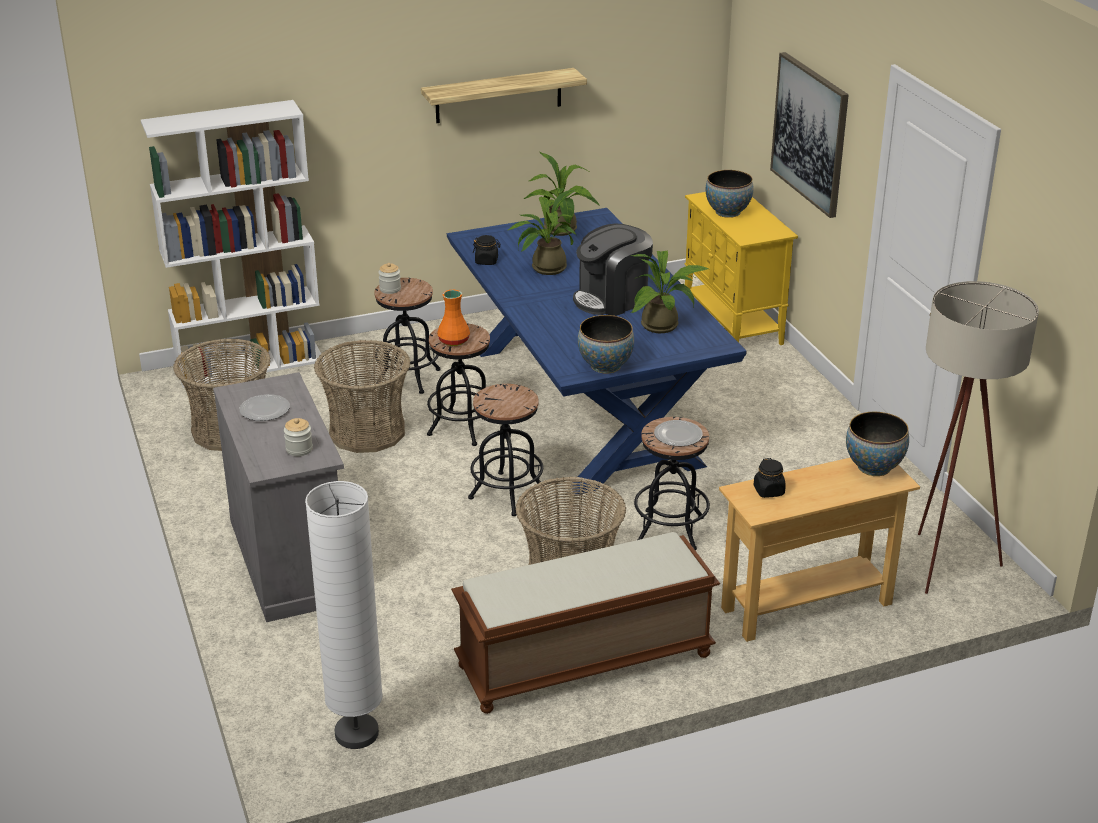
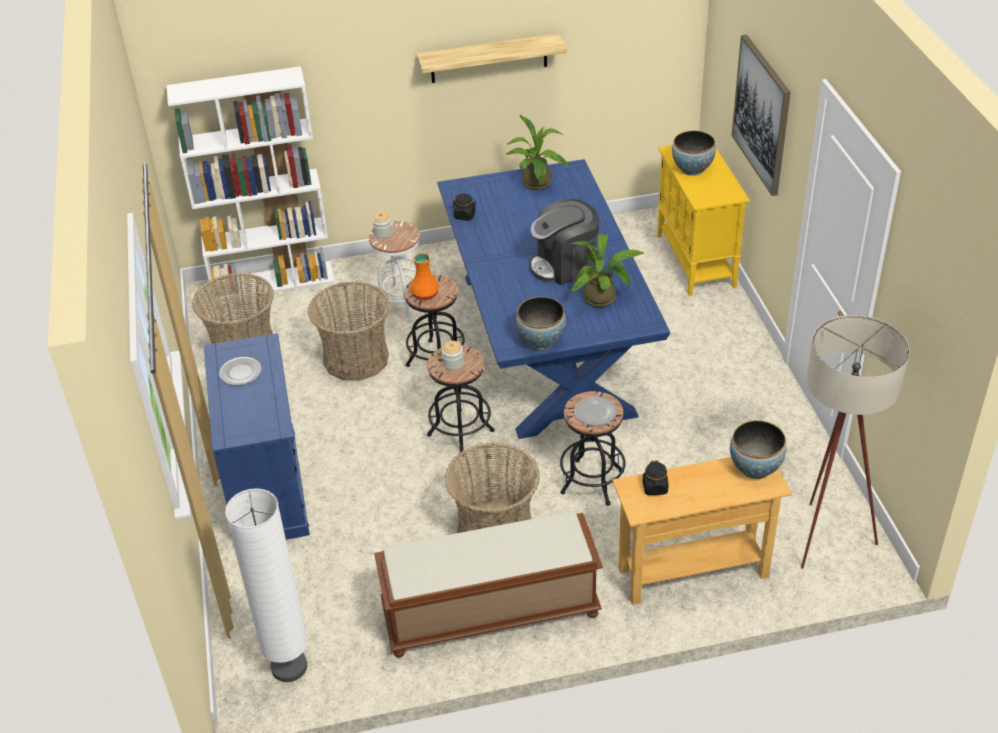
camera: 10 degrees right, 10 degrees up
grey cabinet [213,372,344,622] -> blue cabinet [204,333,310,540]
jar [284,418,313,456] -> jar moved to [442,341,464,371]
black stool [374,278,441,394] -> white stool [369,221,420,322]
potted plant [508,190,576,275] -> none

